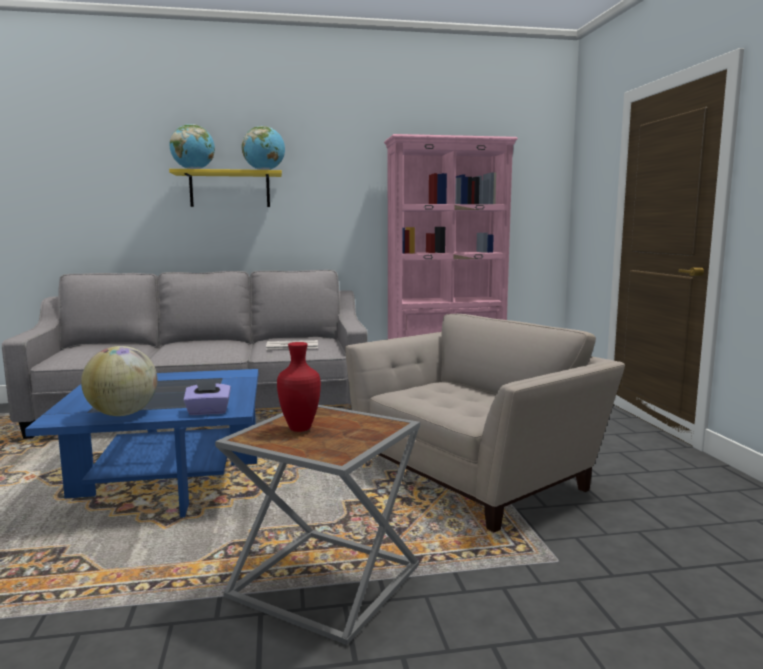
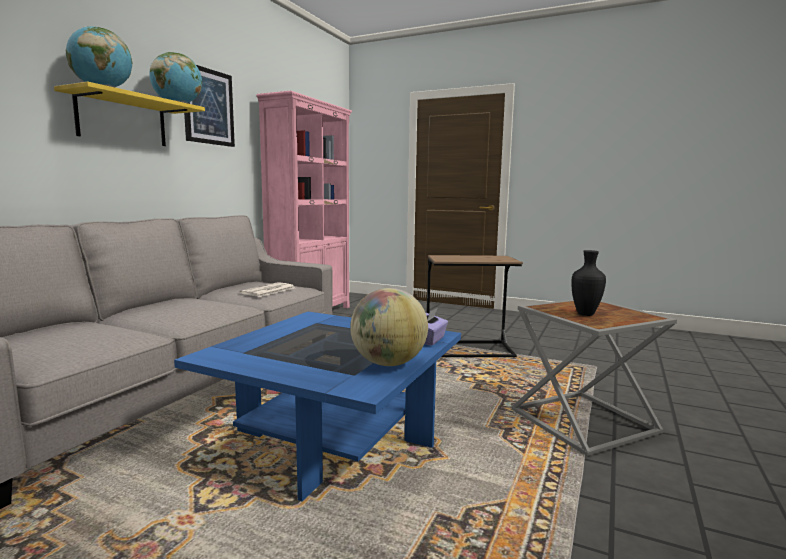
camera: 55 degrees left, 0 degrees up
red vase [277,342,321,432] -> black vase [571,250,606,316]
beige armchair [345,314,625,532] -> brown side table [427,255,523,357]
none -> picture [184,65,235,147]

